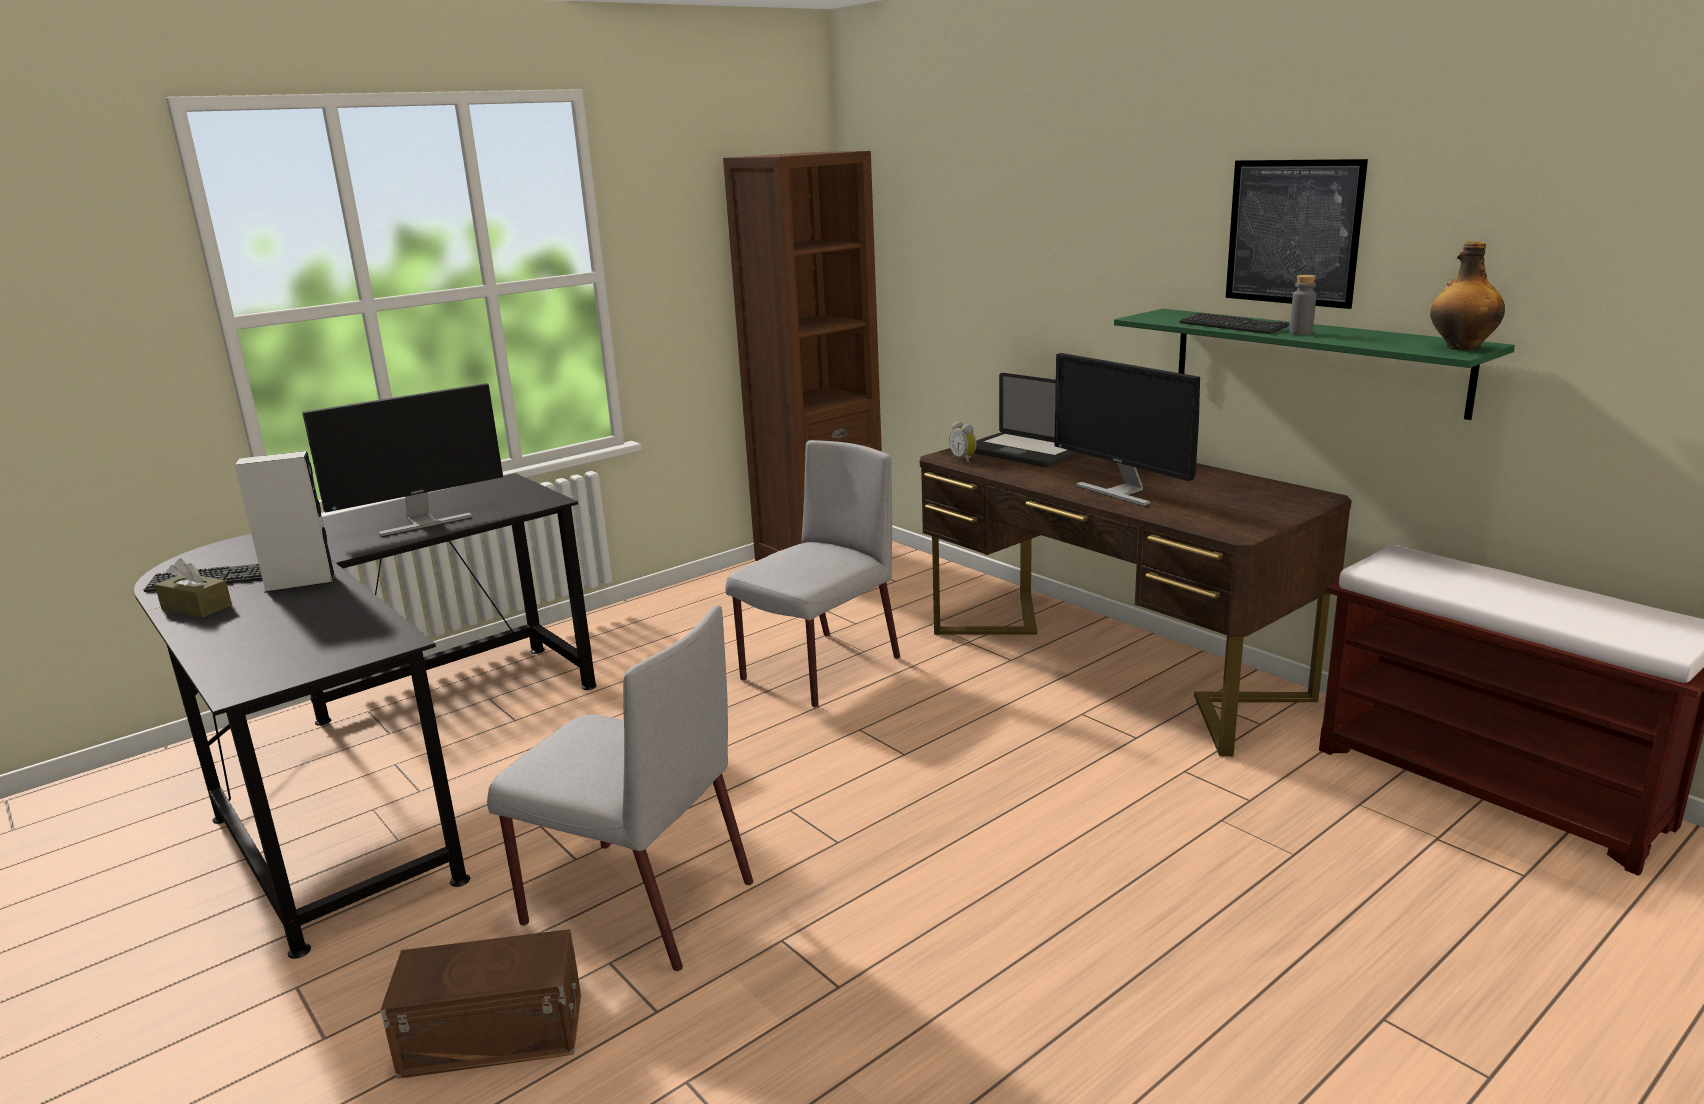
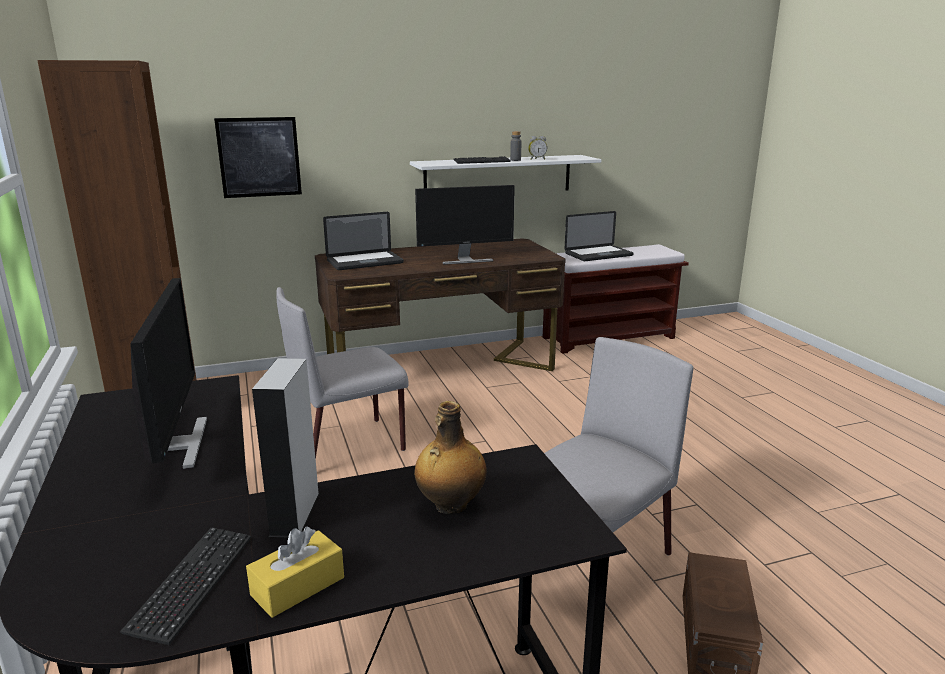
camera: 70 degrees left, 0 degrees up
brown tissue box [155,558,232,618] -> yellow tissue box [246,526,344,618]
grey chair [725,440,900,708] -> grey chair turned 90 degrees counterclockwise [276,287,409,459]
alarm clock [949,421,976,463] -> alarm clock moved to [528,136,547,160]
green shelf [1114,309,1515,420] -> white shelf [410,155,601,190]
picture [1226,159,1368,309] -> picture moved to [214,117,302,198]
bottle [1430,241,1505,351] -> bottle moved to [414,401,487,514]
none -> laptop [565,211,634,261]

